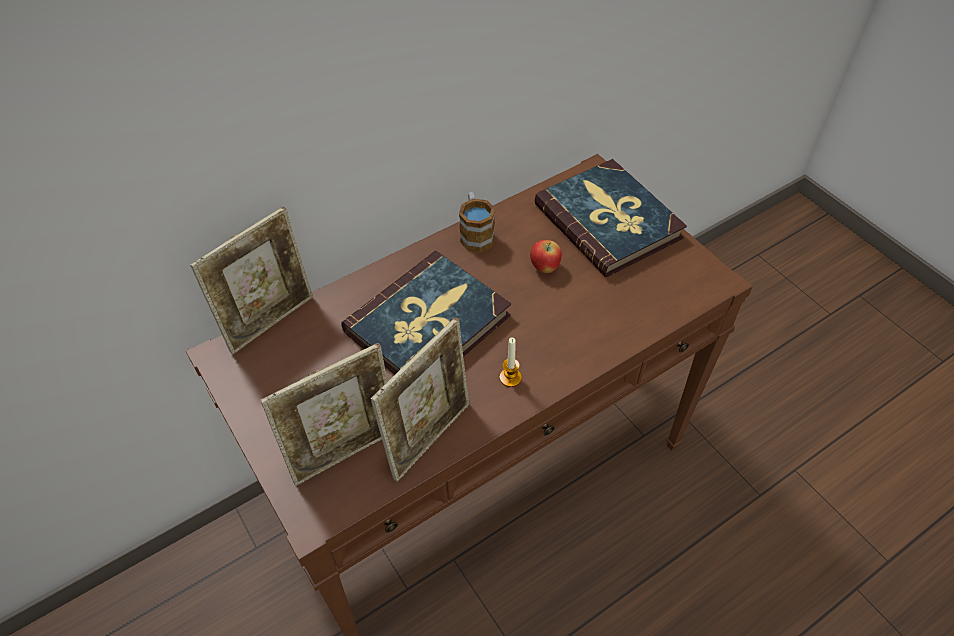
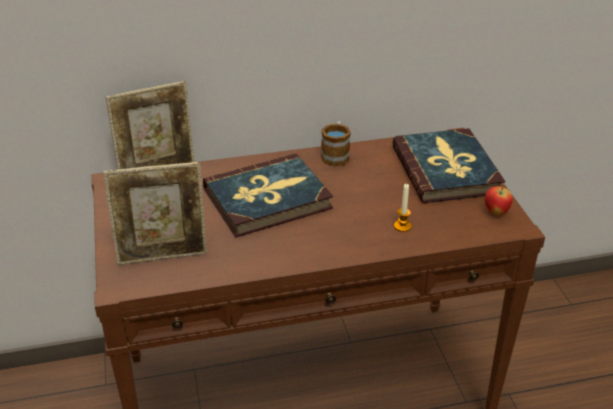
camera: 20 degrees right, 15 degrees down
picture frame [371,317,469,482] -> none
candle [500,338,522,387] -> candle moved to [394,184,412,232]
apple [530,240,562,273] -> apple moved to [485,186,513,215]

